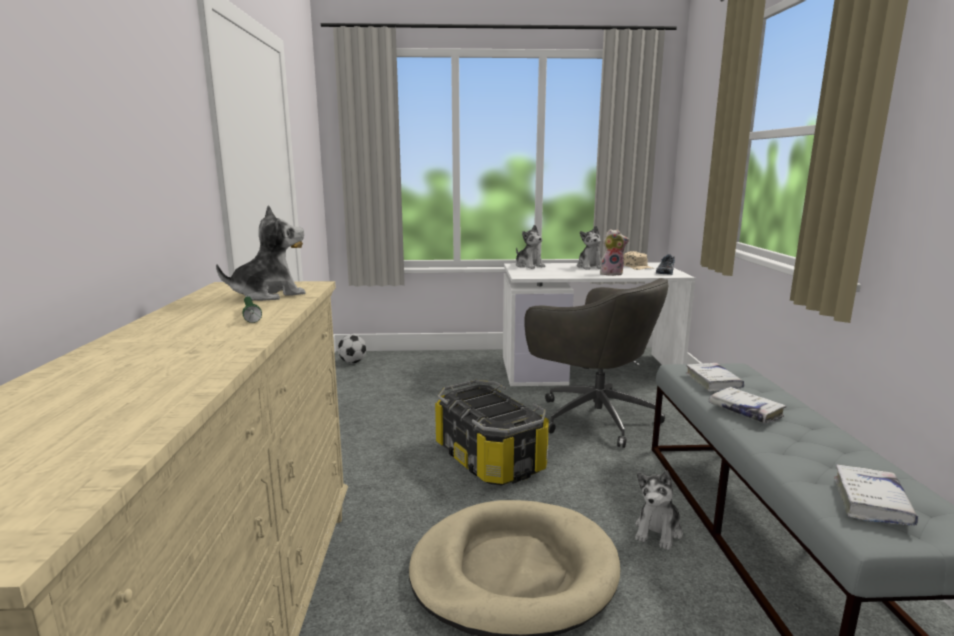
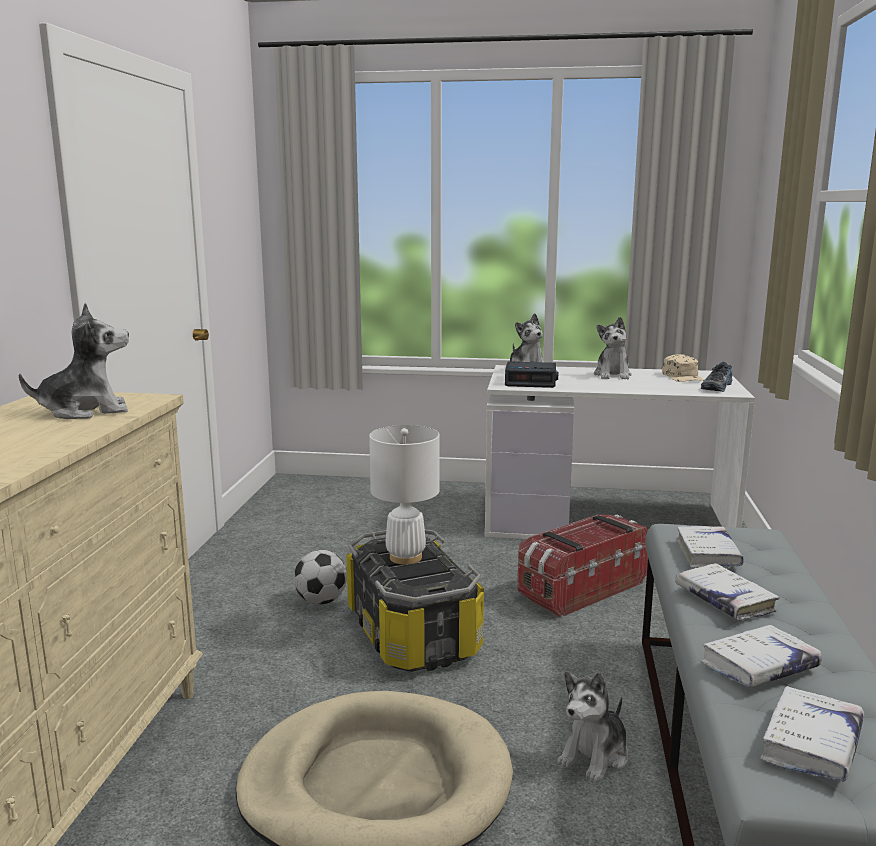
camera: 10 degrees right, 0 degrees up
green flashlight [242,296,262,323] -> none
football [338,334,367,363] -> football moved to [294,550,347,605]
grey office chair [524,278,669,448] -> storage box [517,515,648,618]
plush toy [600,229,629,276] -> none
none -> white table lamp [369,425,440,565]
none -> alarm clock [505,361,558,388]
none -> white book [701,625,822,688]

